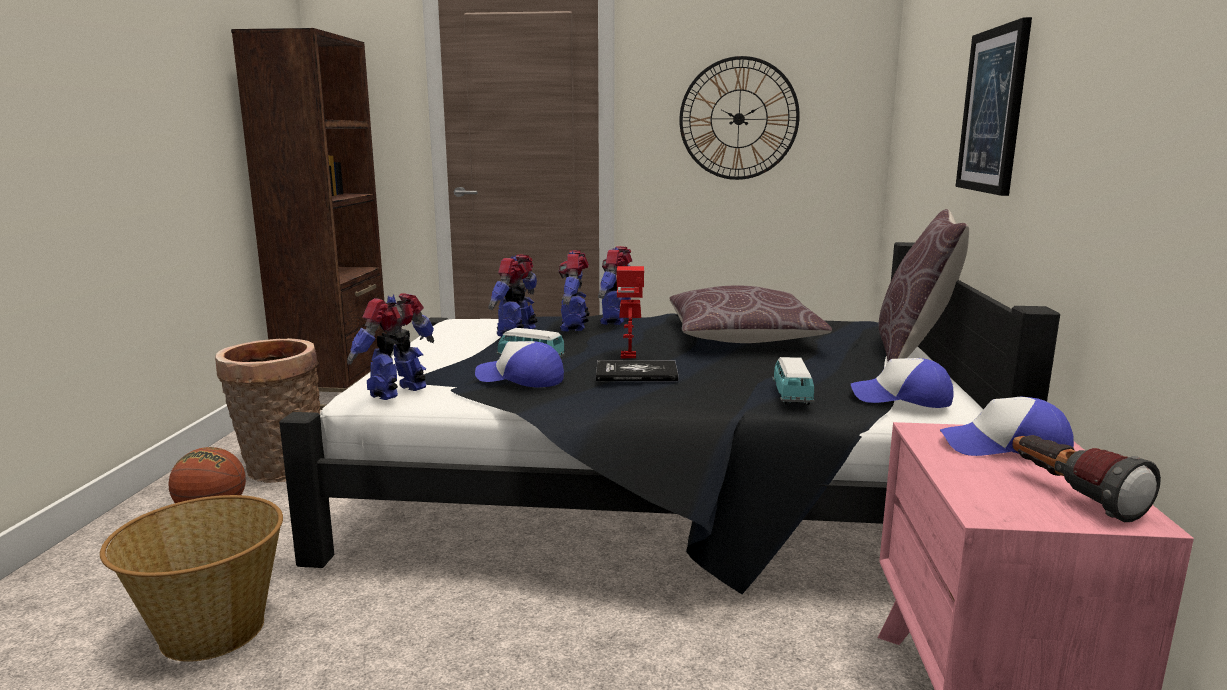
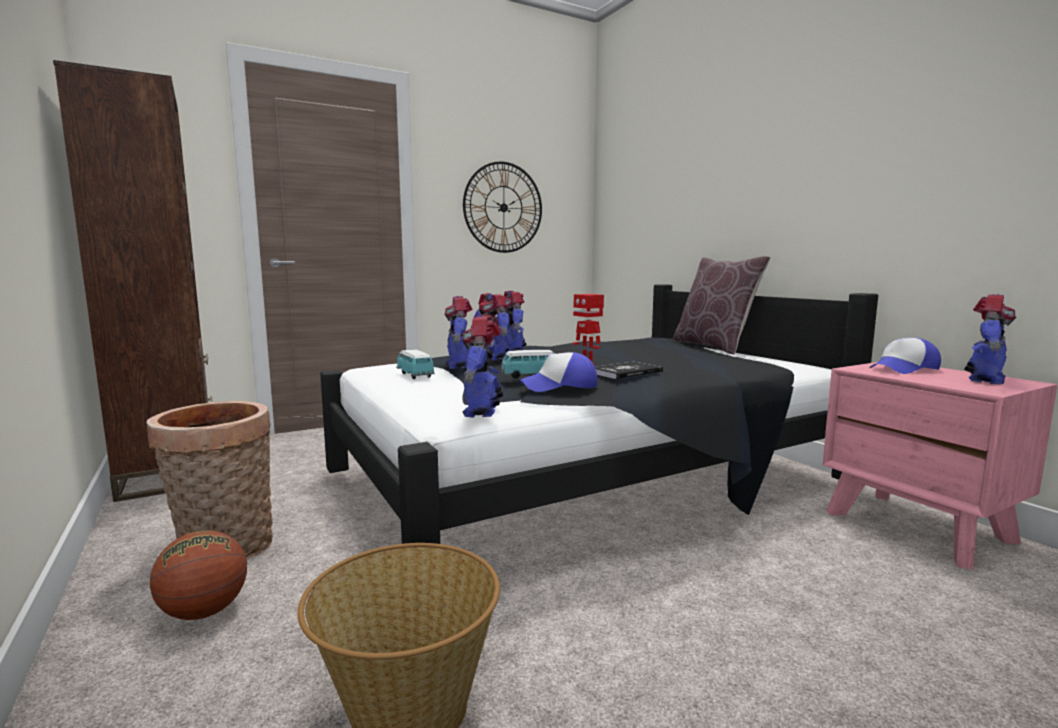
camera: 35 degrees left, 5 degrees down
brown pillow [669,285,832,343] -> none
toy car [772,357,814,405] -> toy car moved to [396,349,435,379]
cap [851,358,954,408] -> none
picture [955,17,1032,196] -> none
flashlight [1012,435,1161,522] -> toy robot [964,294,1017,385]

